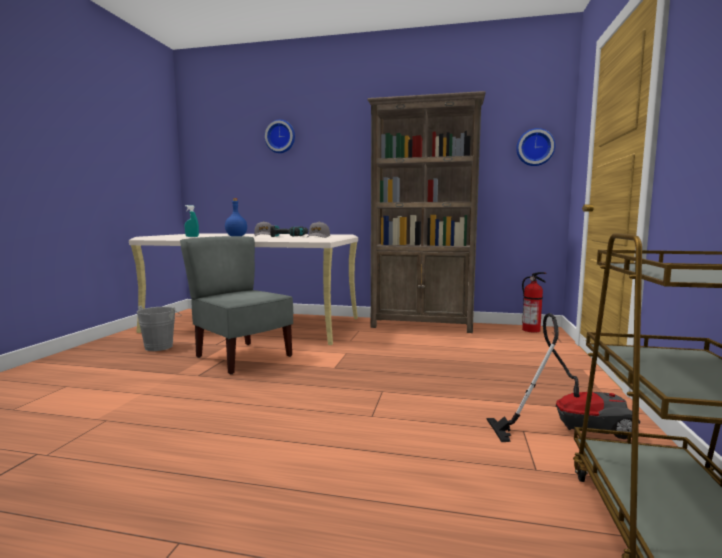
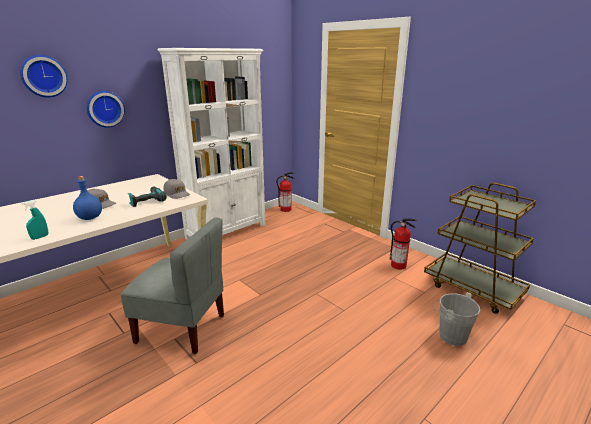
camera: 55 degrees left, 15 degrees up
grey bucket [137,306,182,351] -> grey bucket moved to [431,292,480,346]
grey chair [180,236,293,374] -> grey chair turned 150 degrees counterclockwise [121,218,224,354]
brown bookcase [367,91,486,333] -> white bookcase [158,48,266,240]
vacuum cleaner [486,313,640,442] -> fire extinguisher [390,218,417,270]
wall clock [516,128,555,166] -> wall clock moved to [86,91,125,128]

